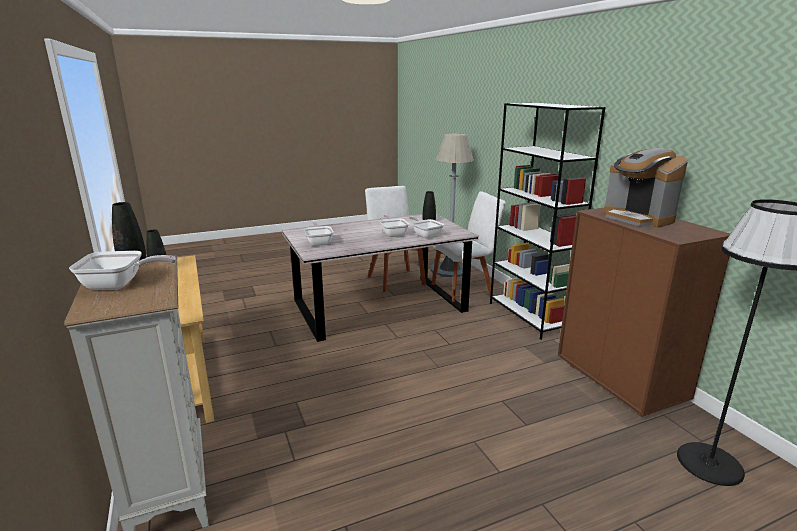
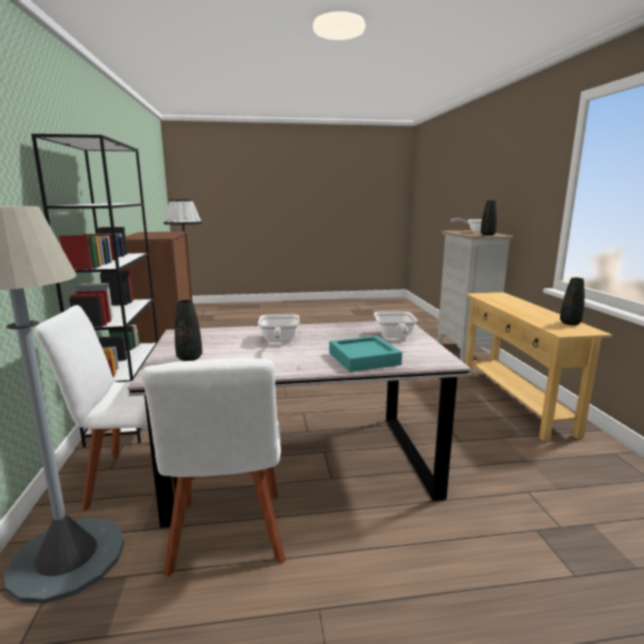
camera: 165 degrees left, 5 degrees down
frying pan [409,216,444,239] -> none
coffee machine [604,148,688,227] -> none
none -> turquoise tray [329,336,402,372]

